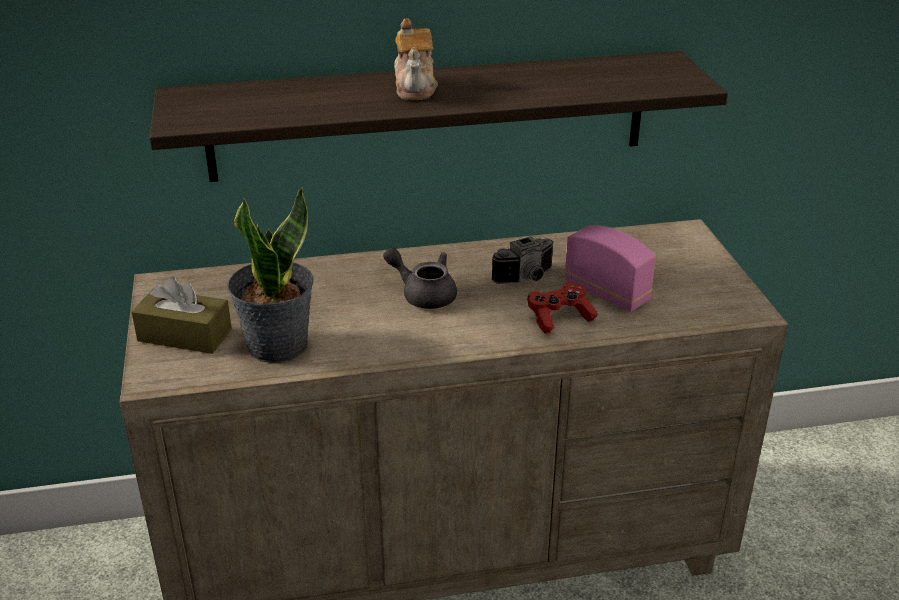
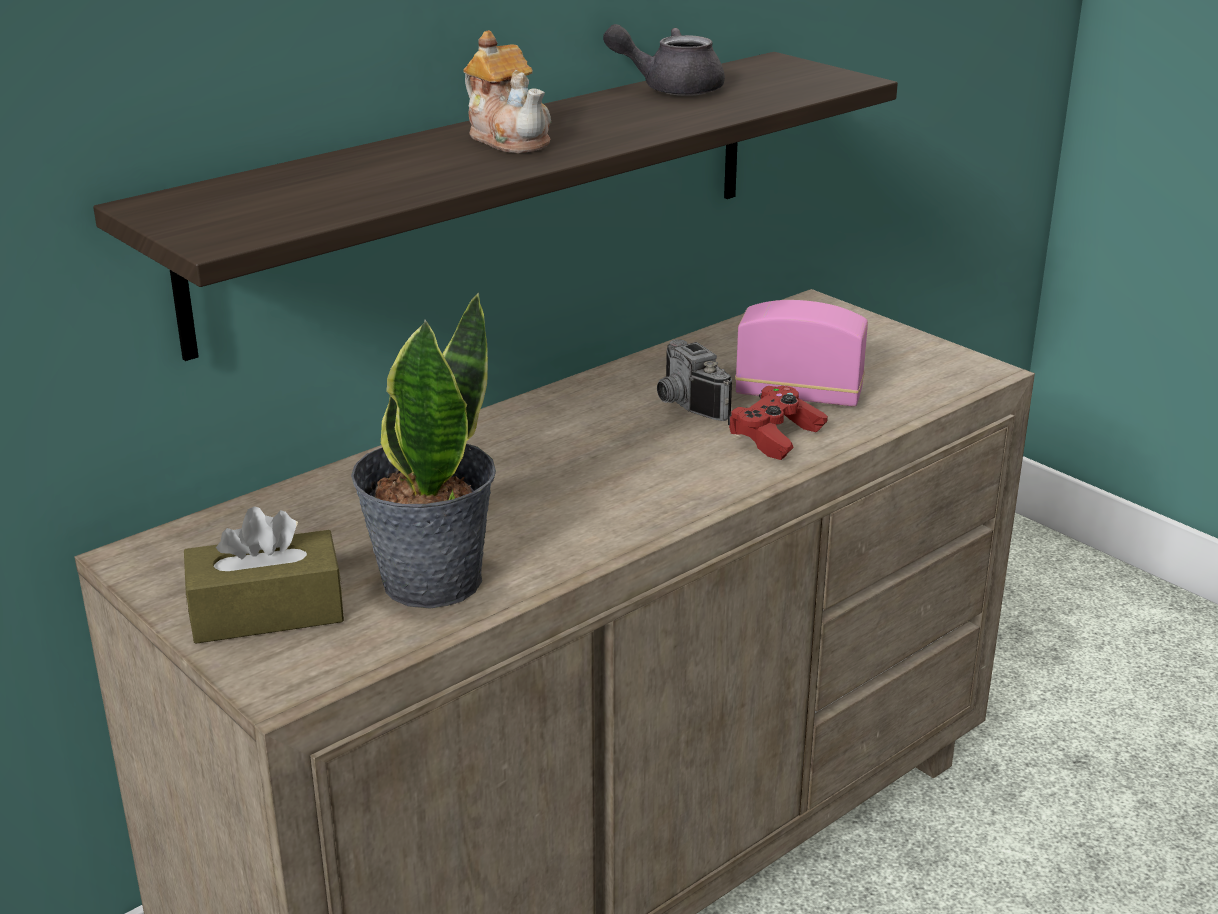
camera: 30 degrees left, 5 degrees down
grey teapot [383,247,457,309] -> grey teapot moved to [603,24,725,96]
camera [492,236,554,284] -> camera turned 120 degrees clockwise [657,339,732,421]

